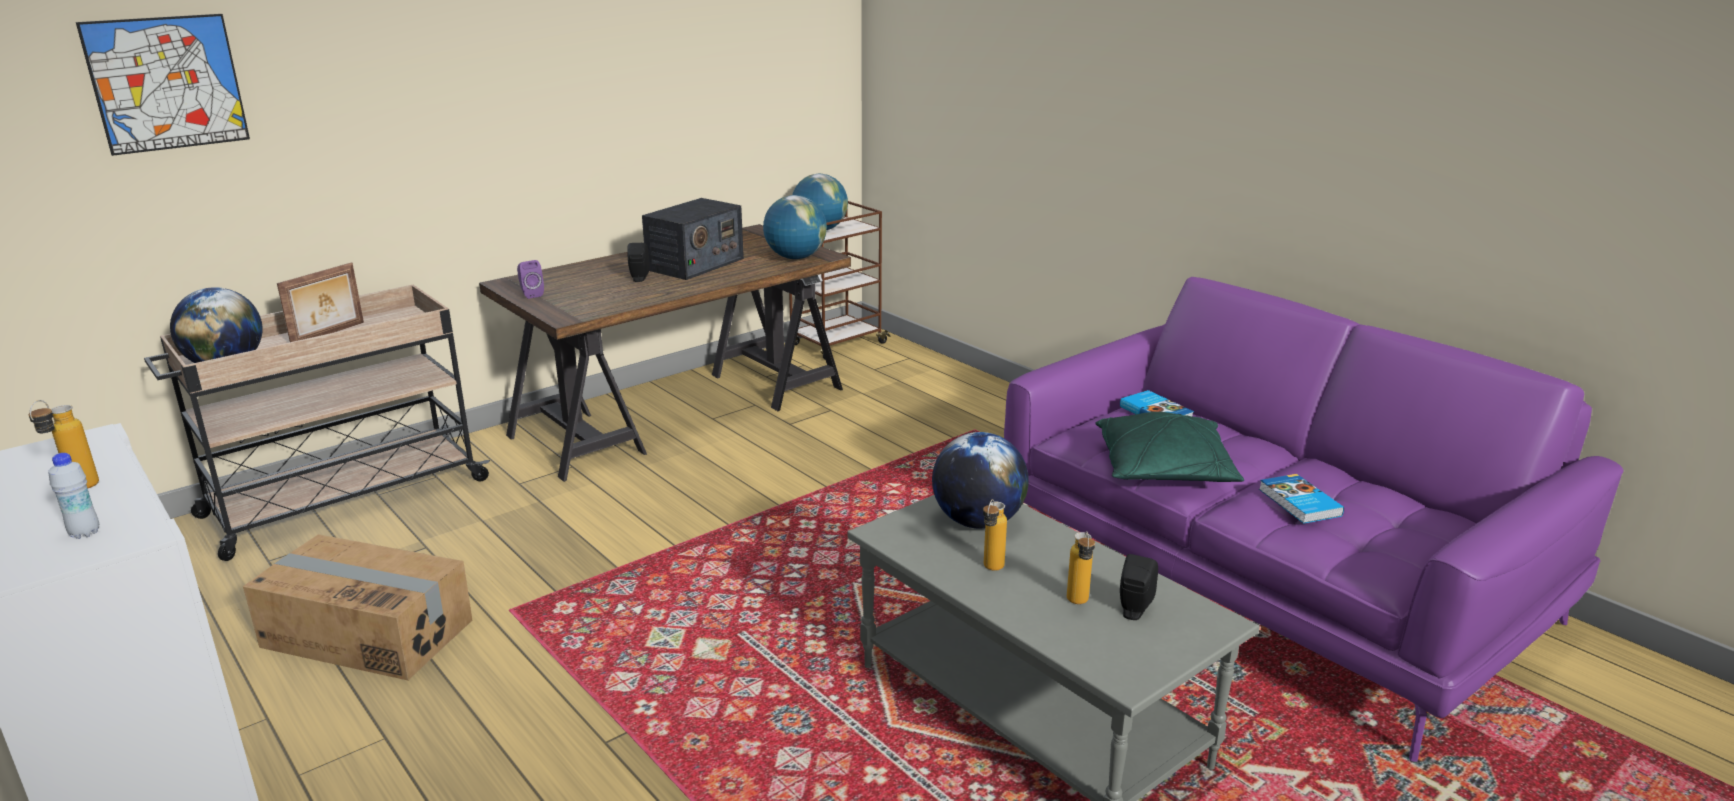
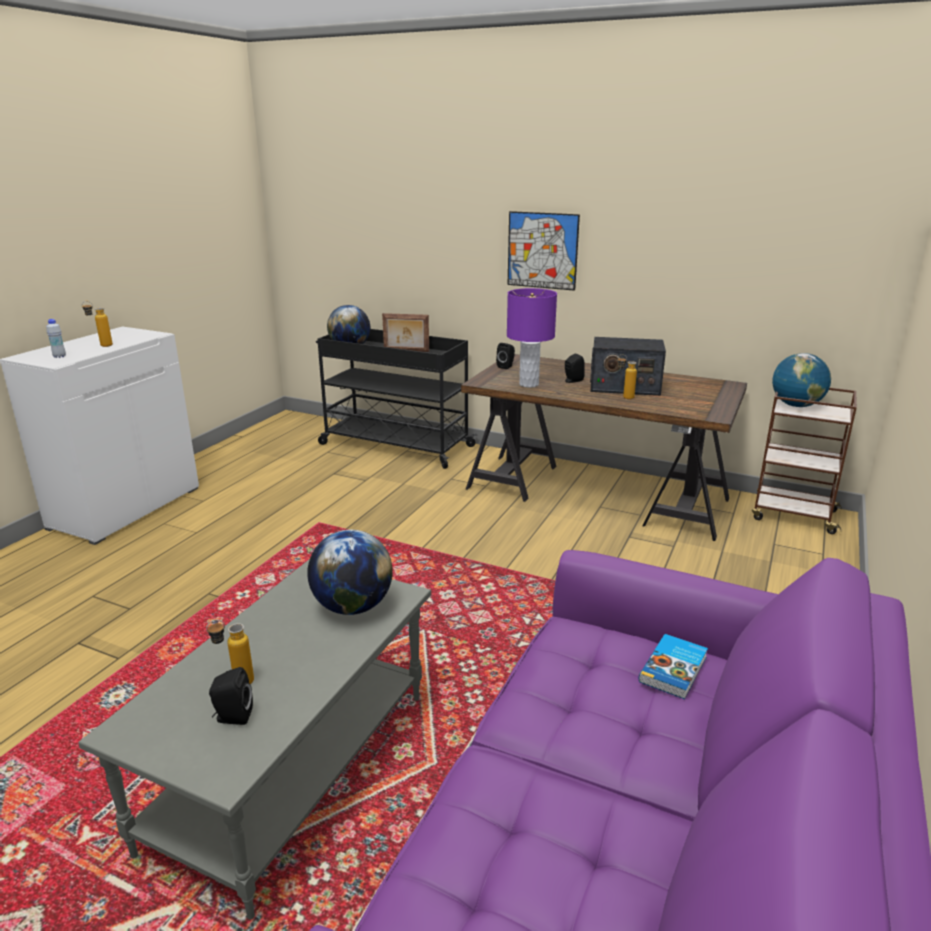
camera: 65 degrees right, 0 degrees up
picture [76,14,250,156] -> picture moved to [508,211,580,291]
beige cart [144,285,490,561] -> black cart [316,329,477,469]
cardboard box [243,534,472,680] -> none
purple speaker [517,260,544,299] -> black speaker [496,343,515,369]
globe [763,195,827,259] -> none
bottle [983,499,1007,571] -> bottle moved to [617,355,637,399]
green pillow [1096,412,1244,482] -> none
book [1259,474,1344,523] -> none
none -> purple table lamp [507,288,557,388]

